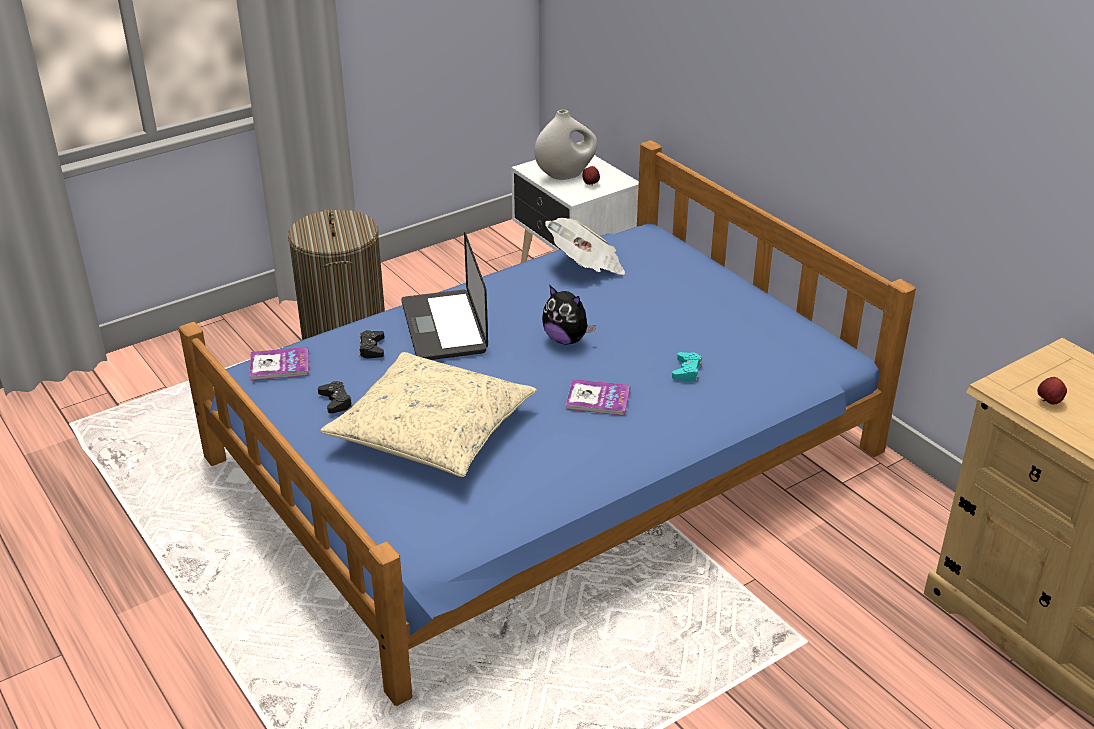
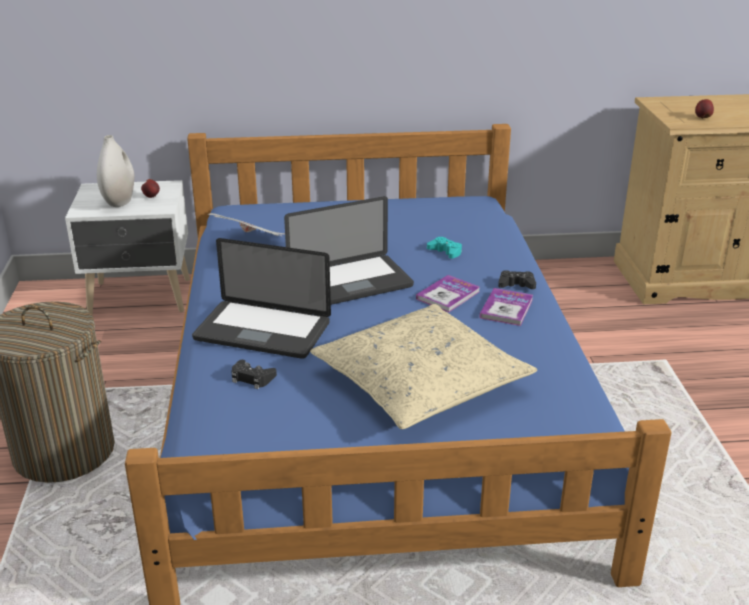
camera: 60 degrees left, 5 degrees down
book [250,347,309,381] -> book moved to [479,288,533,326]
black game controller [318,381,353,414] -> black game controller moved to [498,270,536,289]
plush toy [542,286,596,345] -> laptop [284,196,414,305]

